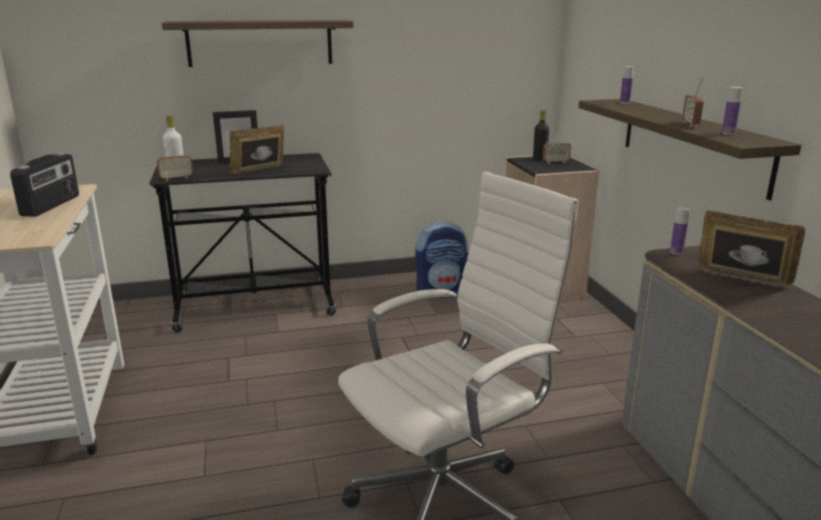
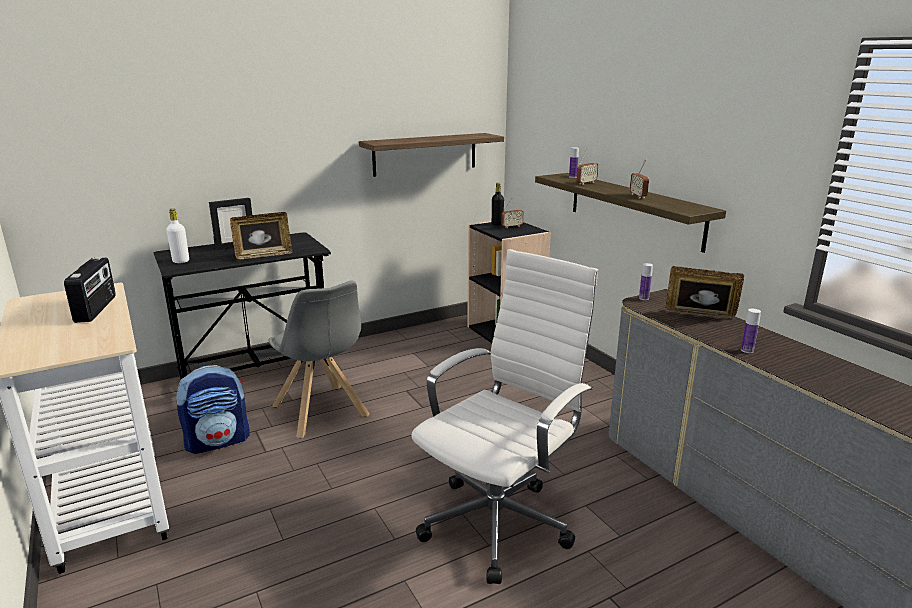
camera: 15 degrees left, 0 degrees up
radio [157,140,193,181] -> radio moved to [576,149,599,185]
shelf [162,20,353,67] -> shelf moved to [359,133,504,177]
picture frame [229,125,284,174] -> picture frame turned 150 degrees counterclockwise [230,212,293,259]
backpack [415,222,468,293] -> backpack moved to [176,365,250,454]
bottle [722,87,743,135] -> bottle moved to [741,309,761,353]
none -> grey chair [268,281,370,438]

